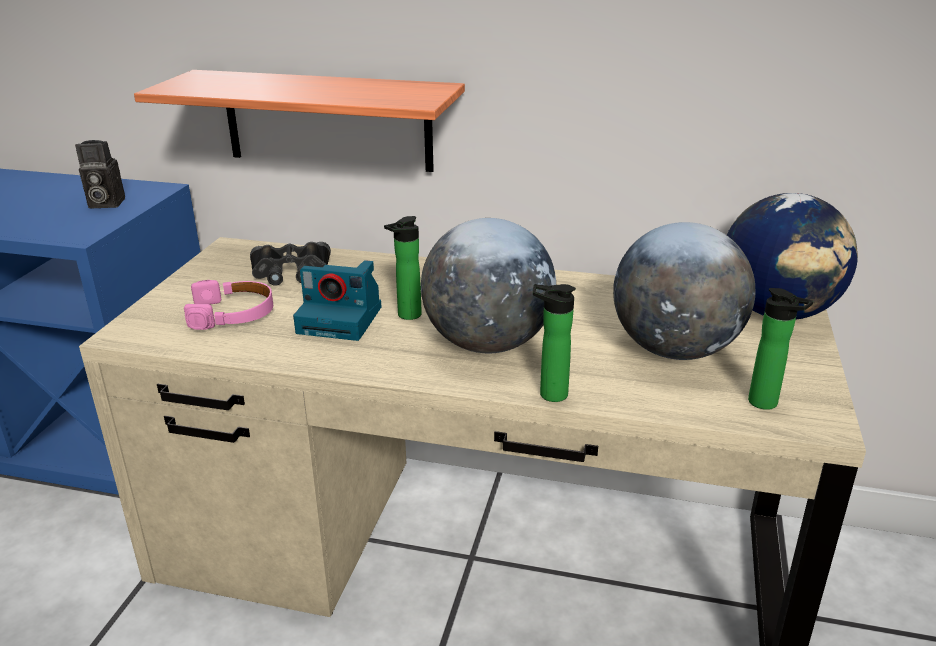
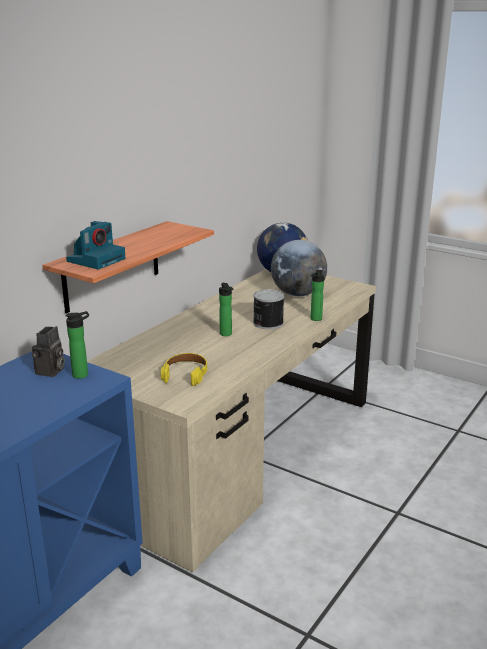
camera: 70 degrees left, 5 degrees down
pink headphones [184,280,273,330] -> yellow headphones [161,353,207,386]
black binoculars [250,242,331,286] -> none
camera [293,260,381,341] -> camera moved to [66,221,126,269]
globe [421,218,556,353] -> can [253,289,284,329]
bottle [748,288,813,410] -> bottle moved to [65,311,89,379]

